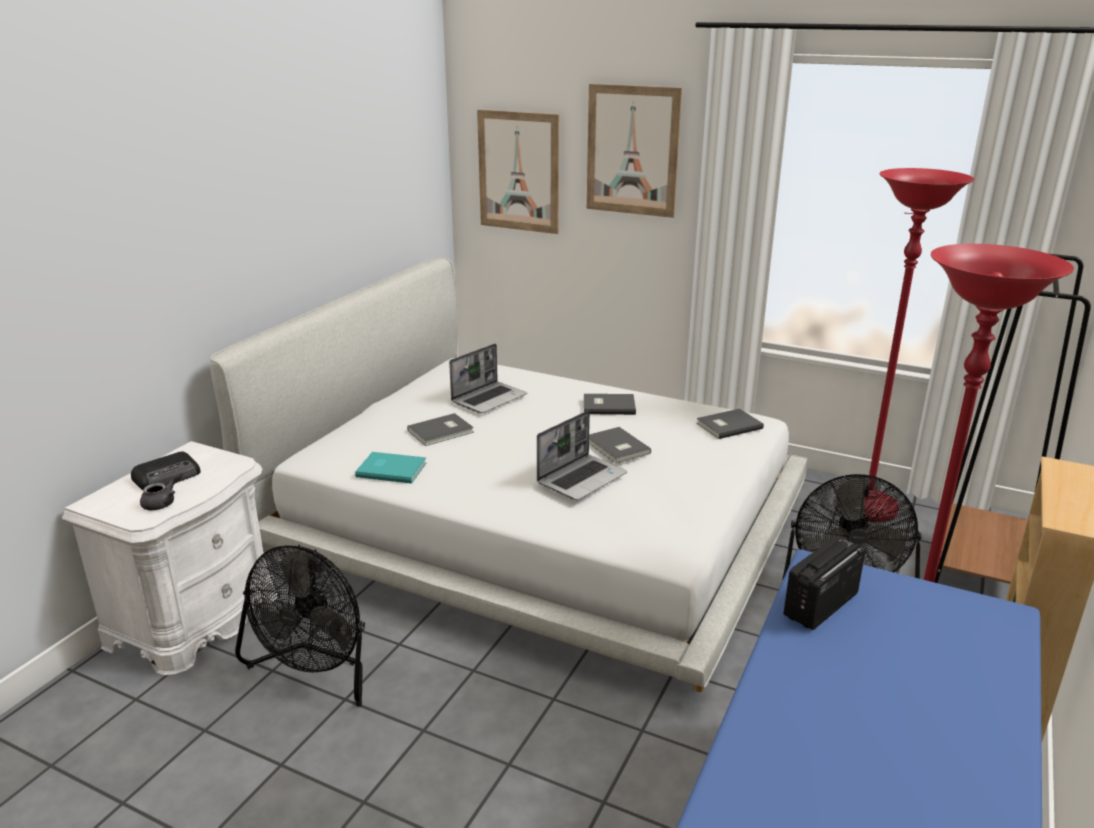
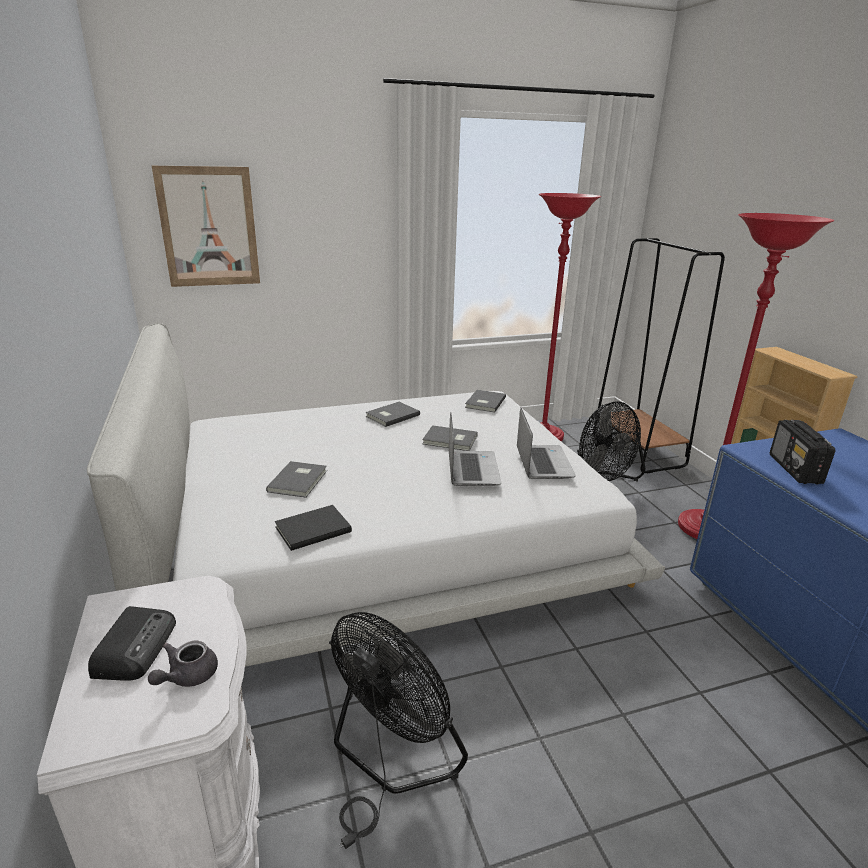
camera: 45 degrees left, 0 degrees up
grey teapot [140,470,182,510] -> grey teapot turned 135 degrees counterclockwise [148,641,218,687]
black fan [235,545,365,707] -> black fan turned 120 degrees counterclockwise [329,612,468,849]
turquoise book [355,452,426,484] -> black book [275,505,352,551]
laptop [449,344,527,413] -> laptop moved to [517,407,576,479]
picture [587,84,682,218] -> none

